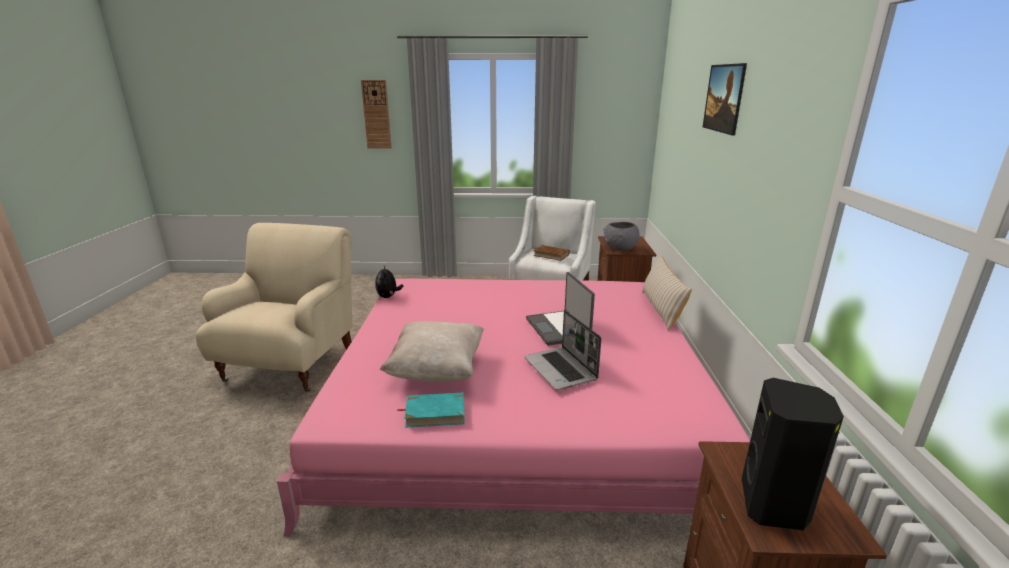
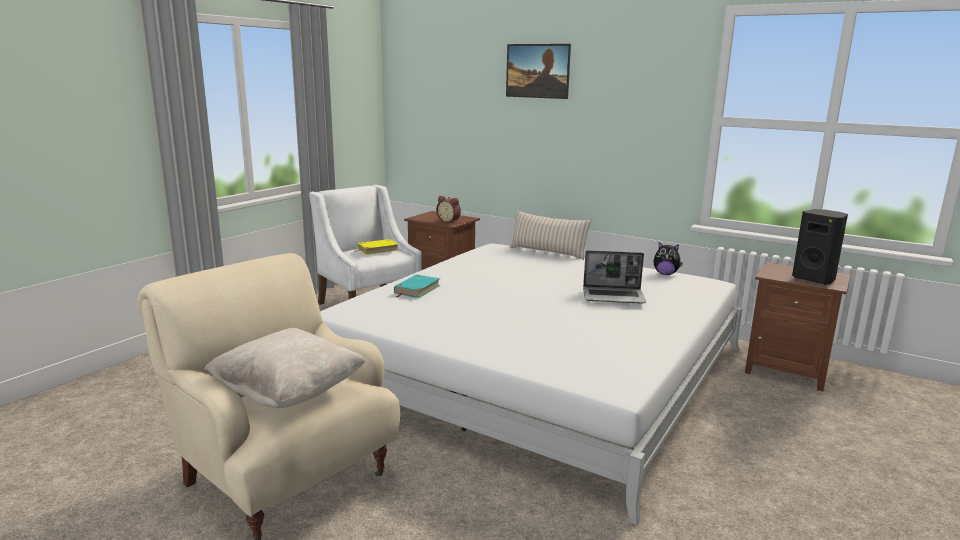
camera: 60 degrees left, 5 degrees down
pink bed [277,279,750,536] -> white bed [320,244,742,526]
wall clock [361,80,392,149] -> none
plush toy [375,266,403,298] -> plush toy moved to [654,242,683,275]
beige pillow [380,321,484,382] -> beige pillow moved to [204,328,365,408]
turquoise book [397,393,465,428] -> turquoise book moved to [394,274,440,298]
laptop [526,272,595,346] -> none
brown book [534,245,570,261] -> yellow book [354,239,399,255]
grey bowl [603,222,640,251] -> alarm clock [436,196,461,223]

